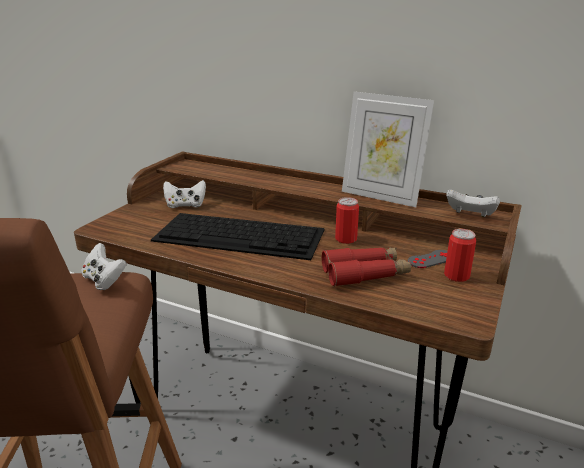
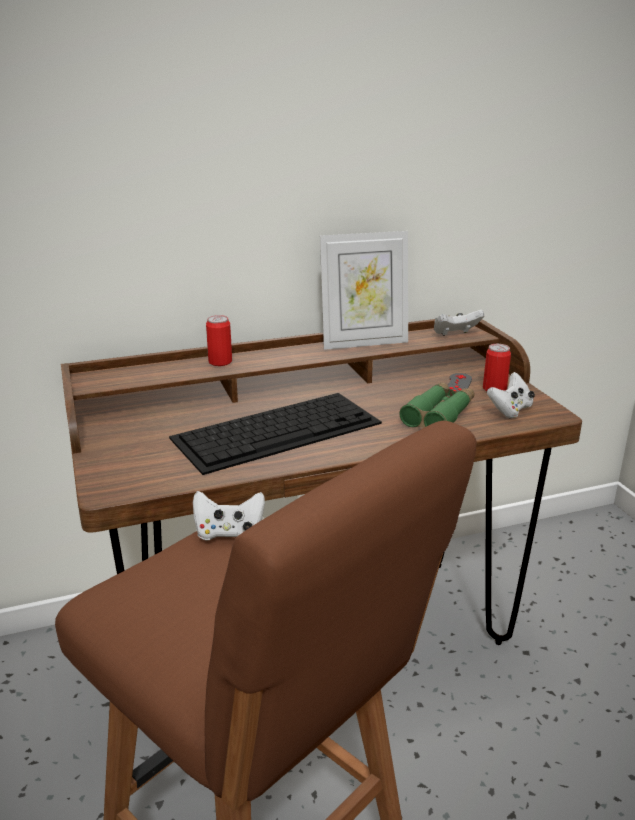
camera: 45 degrees left, 0 degrees up
white game controller [163,180,206,208] -> white game controller moved to [487,372,535,418]
red binoculars [322,248,411,287] -> green binoculars [399,382,474,428]
can [335,197,359,244] -> can moved to [206,315,232,366]

